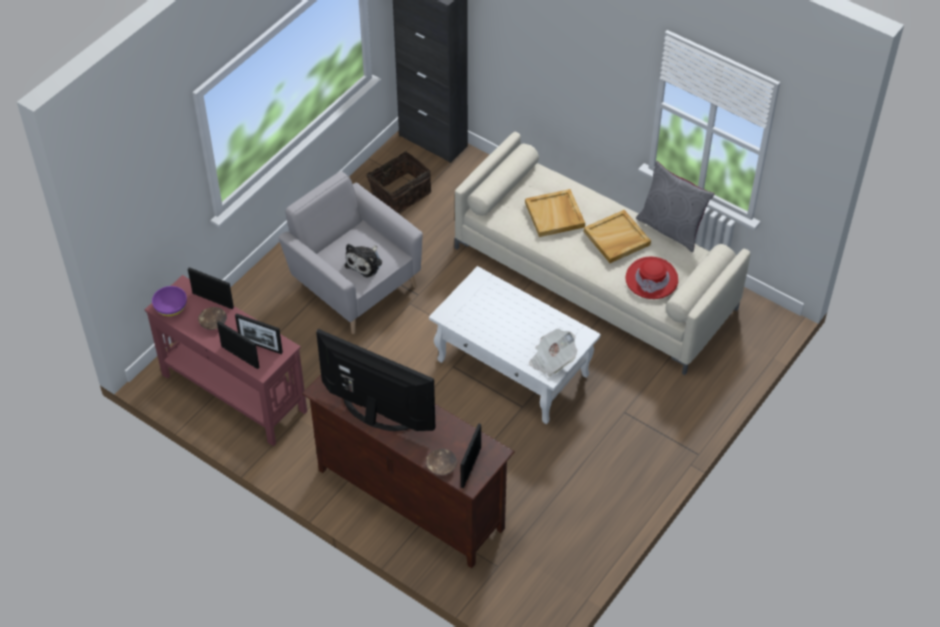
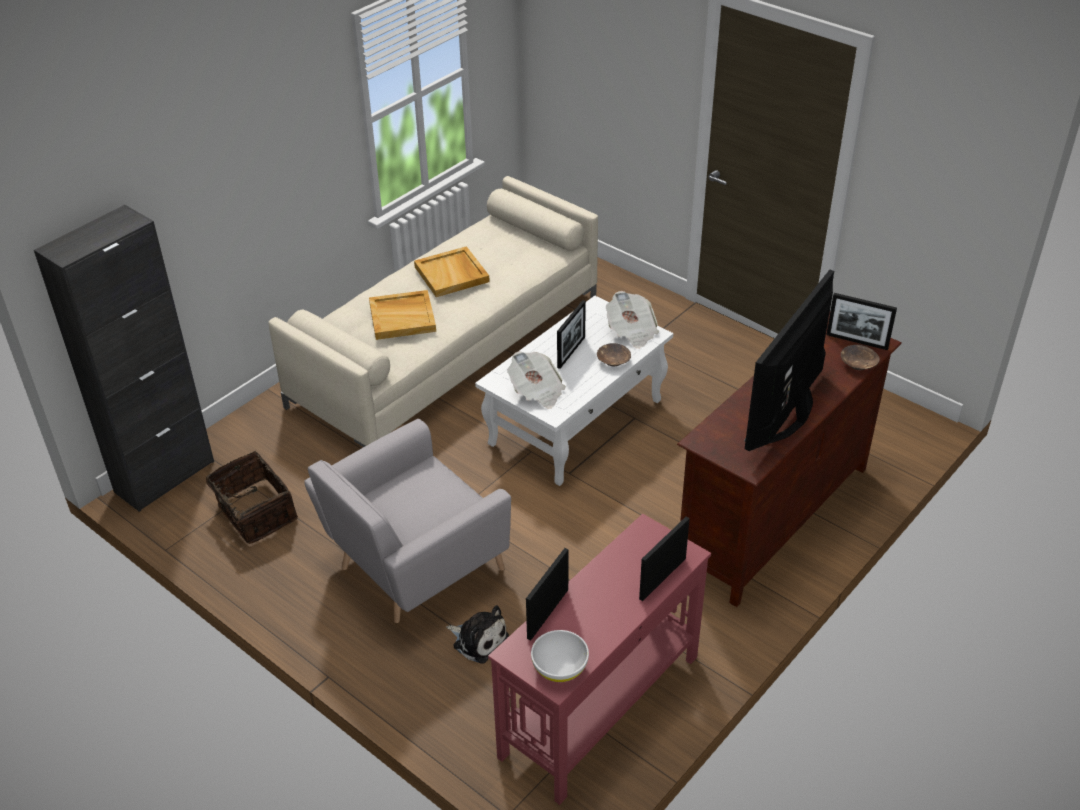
camera: 85 degrees left, 10 degrees down
purple bowl [152,286,187,316] -> white bowl [531,630,589,682]
brown bowl [198,307,227,330] -> brown bowl moved to [597,343,631,366]
picture frame [235,313,283,354] -> picture frame moved to [557,300,586,369]
plush toy [345,244,382,277] -> plush toy moved to [446,605,509,664]
red hat [626,257,678,299] -> none
grey pillow [636,161,715,252] -> none
none -> newspaper [507,351,566,409]

